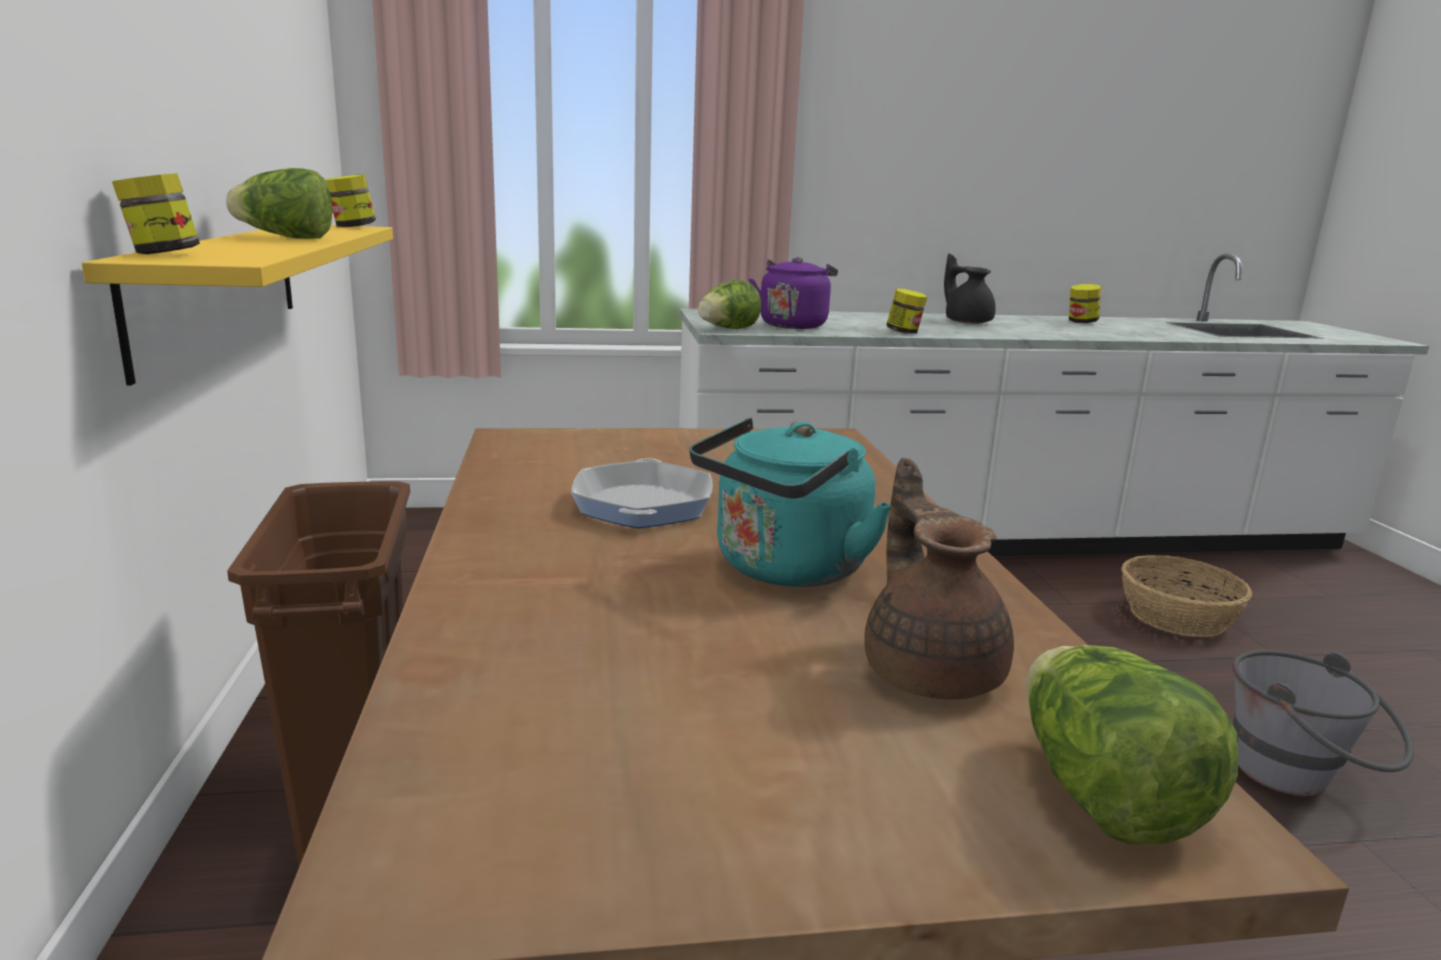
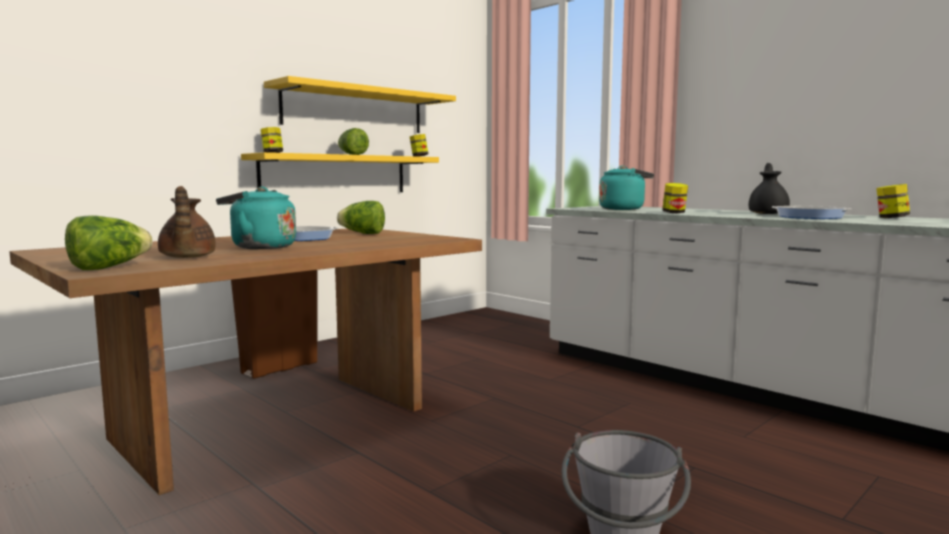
camera: 55 degrees right, 10 degrees down
lettuce [698,280,761,329] -> lettuce moved to [337,201,385,234]
purple kettle [748,257,838,329] -> turquoise kettle [599,166,654,210]
brown teapot [864,458,1014,700] -> brown teapot turned 120 degrees clockwise [158,186,216,258]
basket [1121,555,1252,637] -> none
none -> yellow shelf [264,76,456,133]
none -> frying pan [772,206,851,219]

